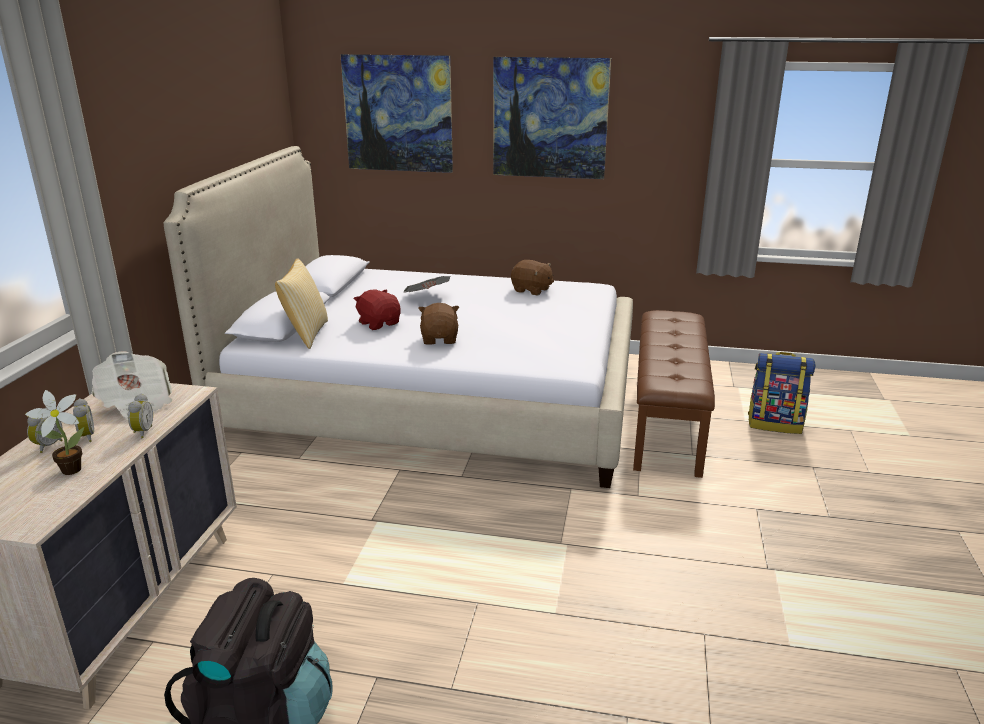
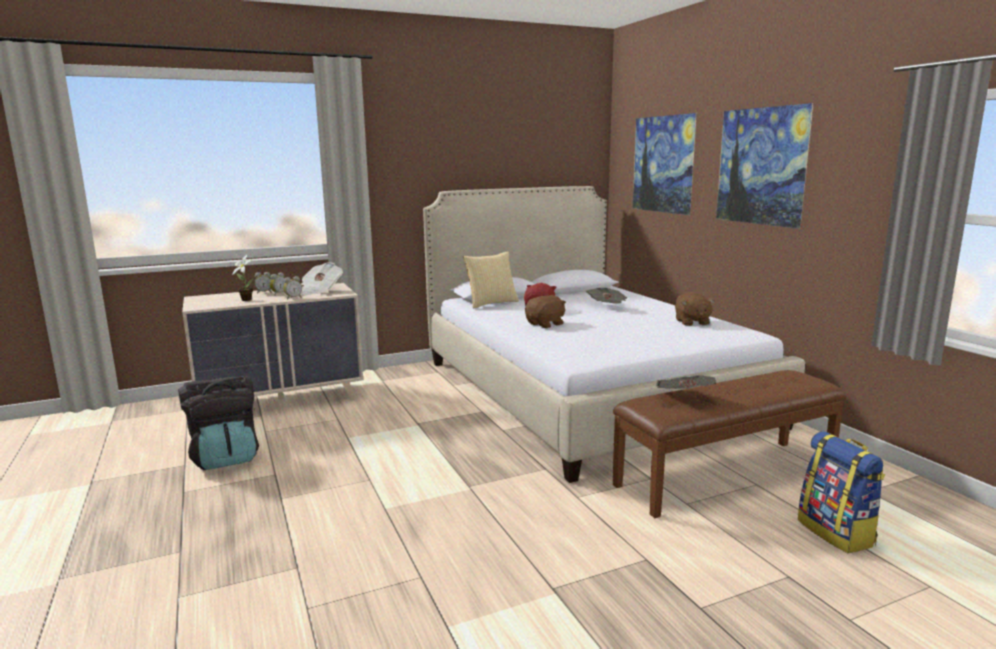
camera: 55 degrees right, 10 degrees down
none -> newspaper [656,375,716,389]

